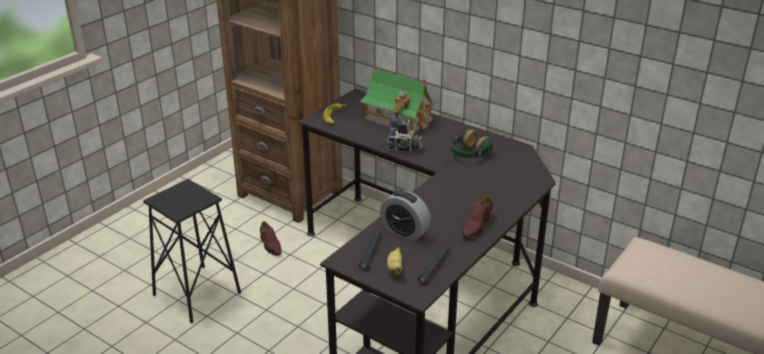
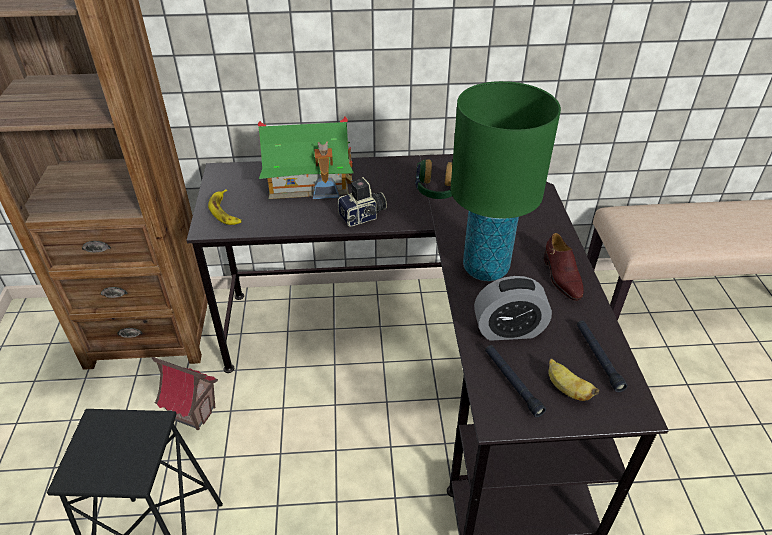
camera: 40 degrees left, 10 degrees up
brown shoe [260,221,282,256] -> toy house [152,357,218,430]
none -> green table lamp [451,81,561,281]

